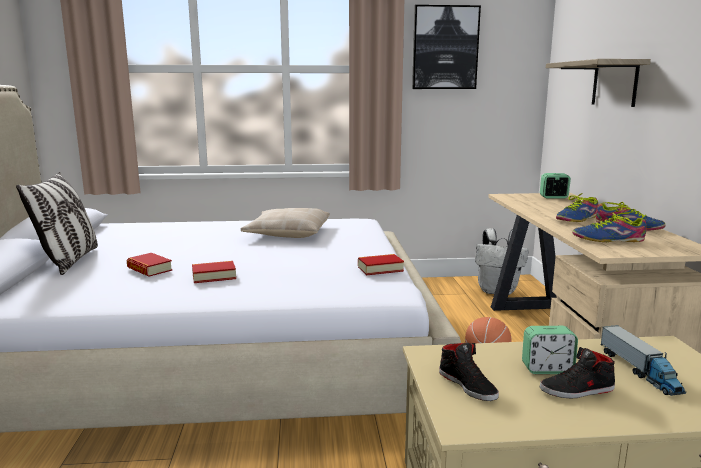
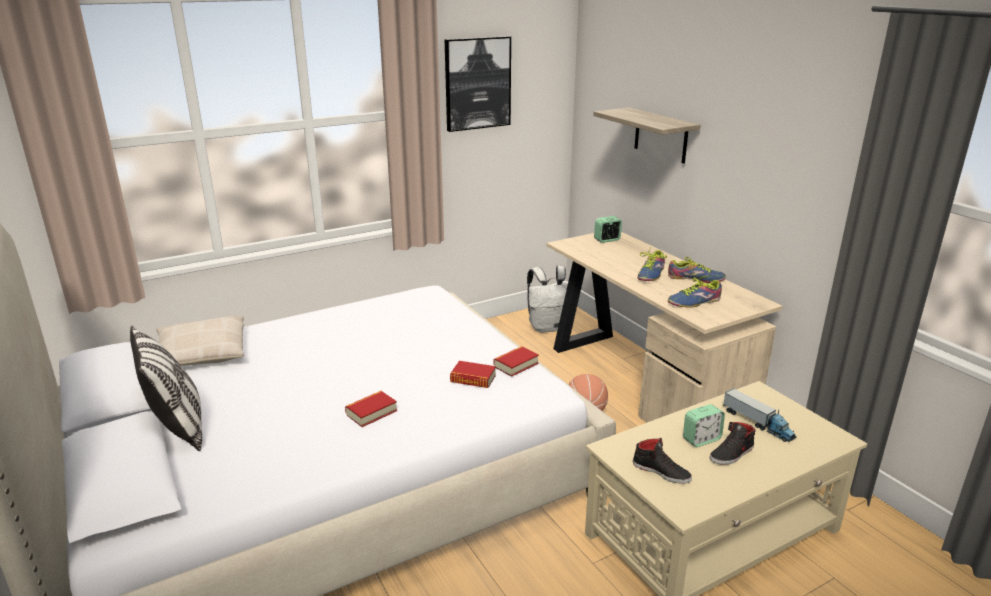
camera: 25 degrees left, 10 degrees up
book [127,253,172,277] -> book moved to [450,361,496,388]
beige pillow [241,208,330,238] -> beige pillow moved to [156,316,244,366]

